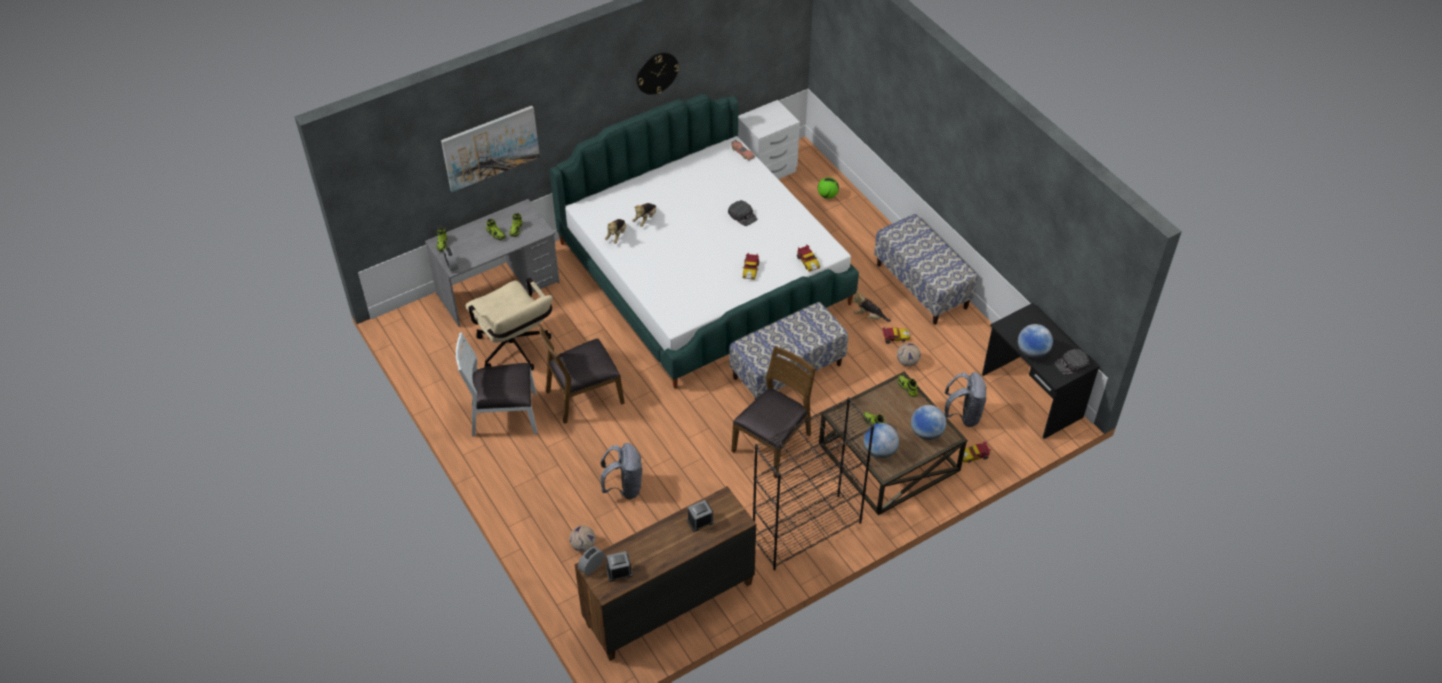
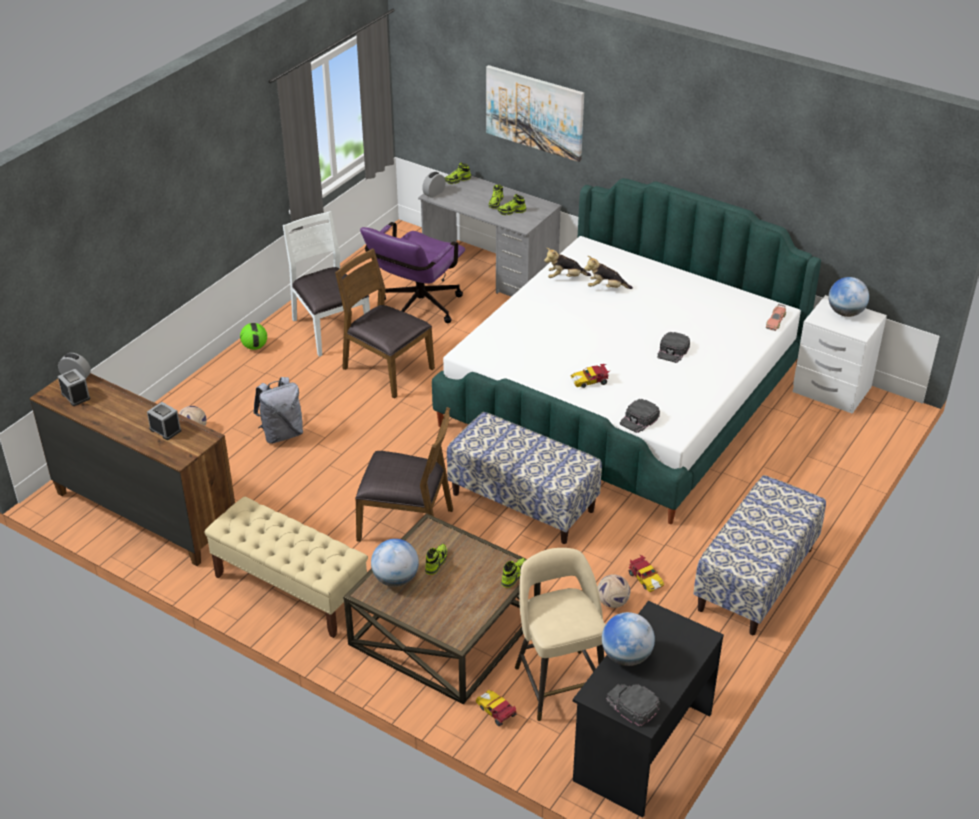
camera: 65 degrees right, 10 degrees down
beige office chair [465,278,553,370] -> purple office chair [360,222,465,323]
wall clock [637,53,679,95] -> none
black bookcase [753,397,874,570] -> beige bench [204,496,368,638]
toy car [797,245,820,272] -> black cap [620,399,660,433]
football [818,177,839,199] -> football moved to [240,323,267,350]
plush toy [852,291,891,322] -> none
globe [911,405,946,440] -> globe moved to [828,277,869,317]
grey backpack [944,372,987,427] -> beige stool [515,548,605,721]

